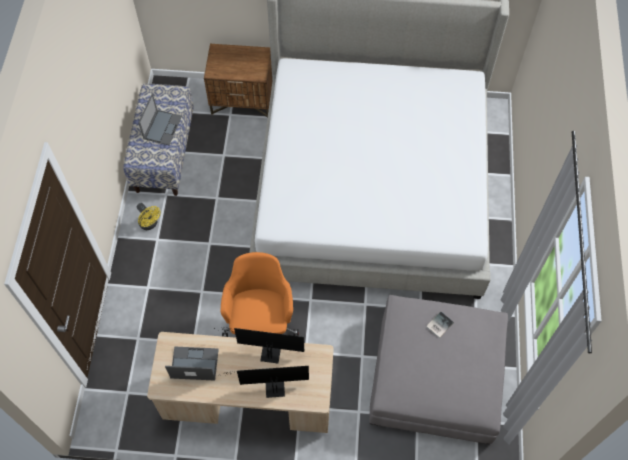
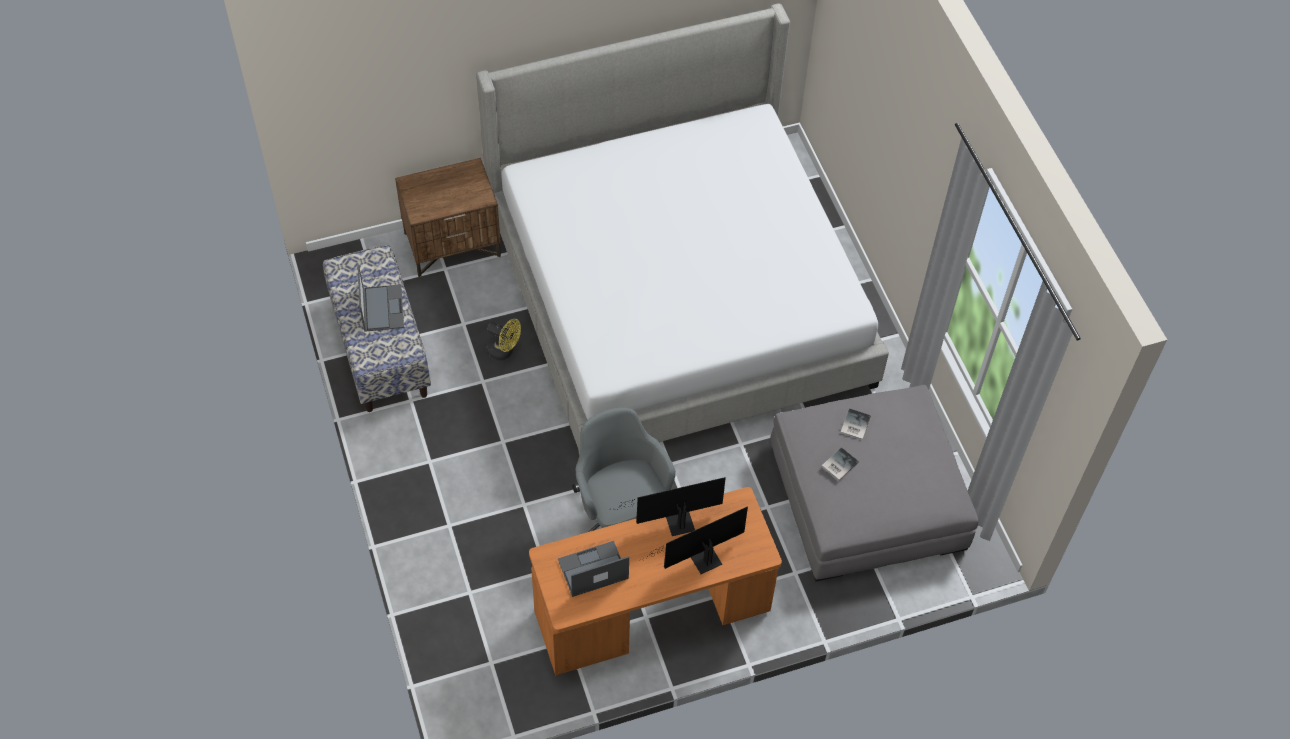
camera: 25 degrees left, 5 degrees down
yellow fan [137,203,161,230] -> yellow fan moved to [487,319,521,360]
beige desk [147,332,334,433] -> orange desk [529,487,782,676]
orange office chair [221,252,299,337] -> grey office chair [572,408,676,532]
none -> book [821,447,859,480]

